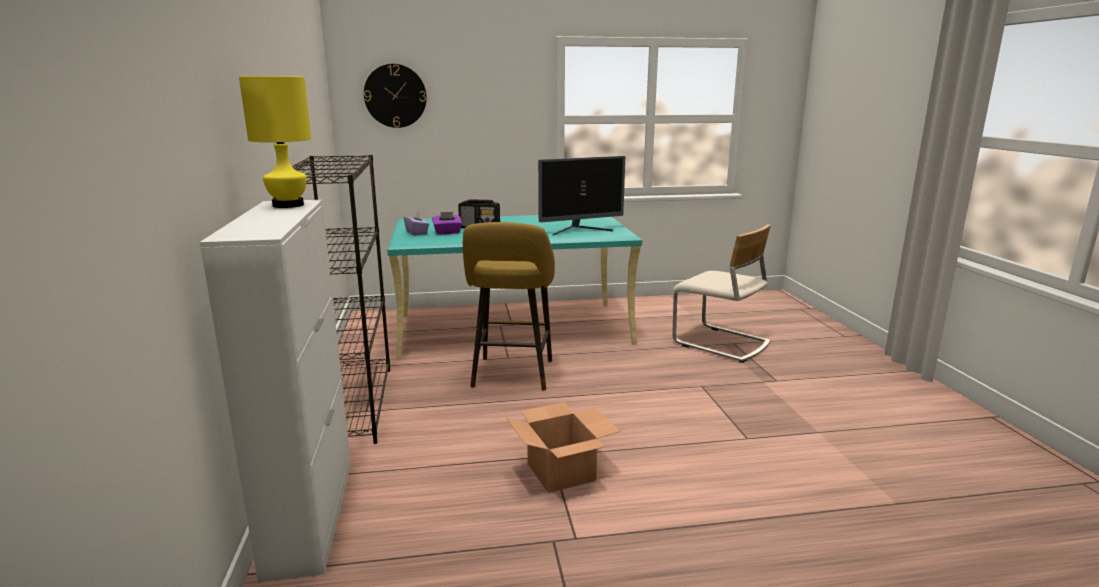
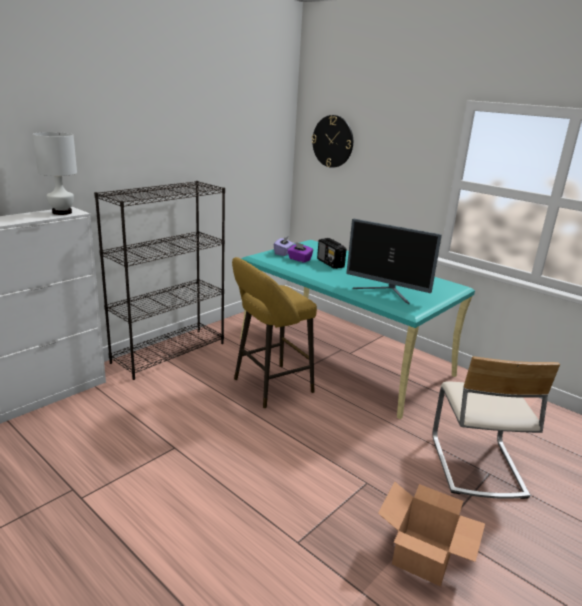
camera: 50 degrees right, 5 degrees up
yellow table lamp [239,76,311,208] -> white table lamp [33,132,77,215]
cardboard box [506,402,620,493] -> cardboard box moved to [378,481,485,587]

